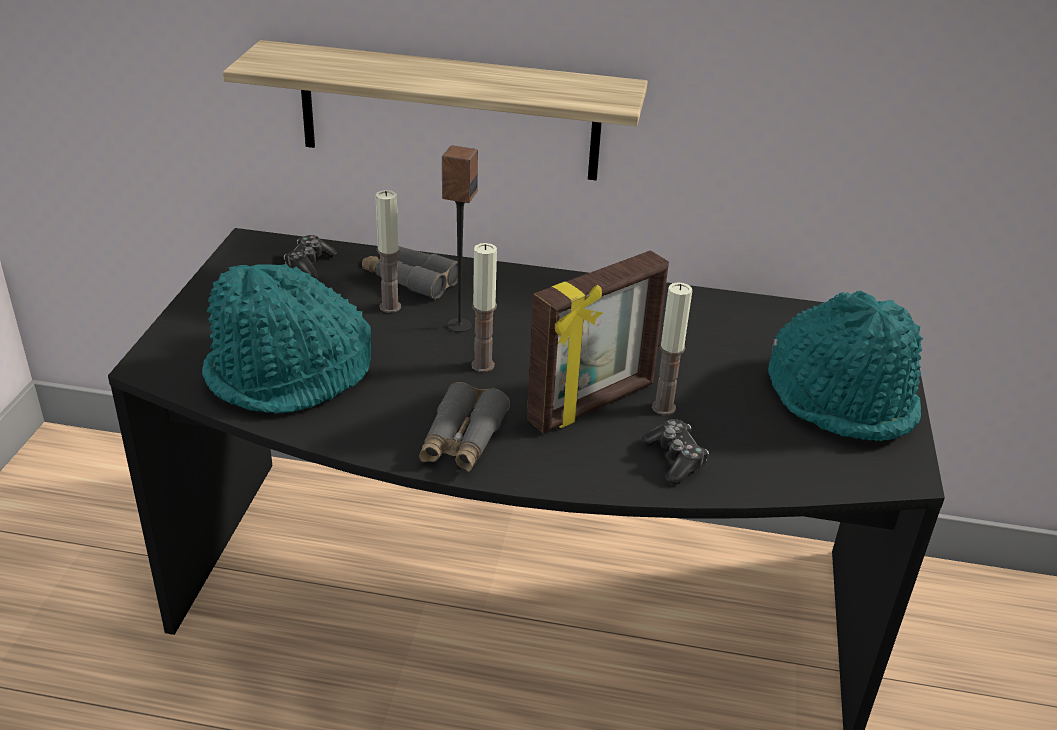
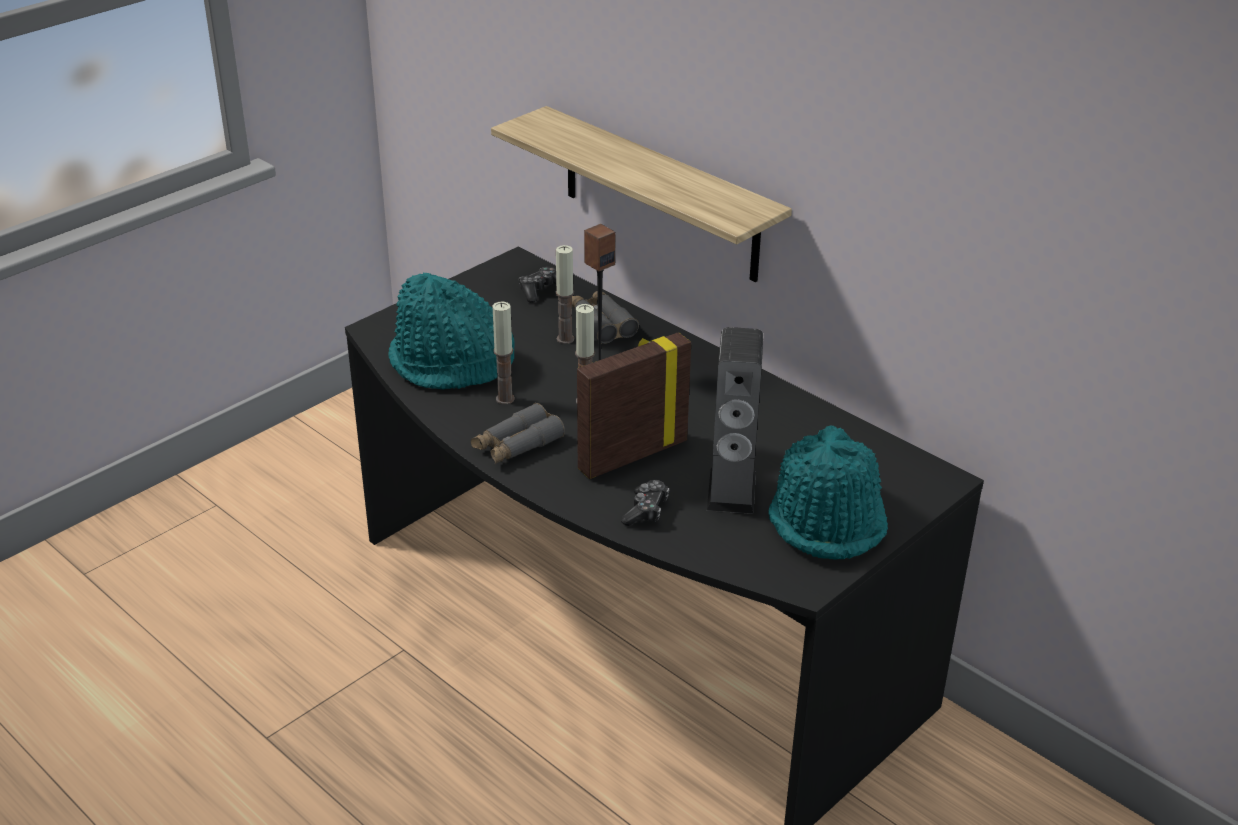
camera: 35 degrees right, 0 degrees up
picture frame [527,251,669,433] -> picture frame turned 150 degrees clockwise [577,332,691,479]
candle [652,283,692,415] -> candle moved to [492,302,515,404]
none -> speaker [707,327,763,514]

